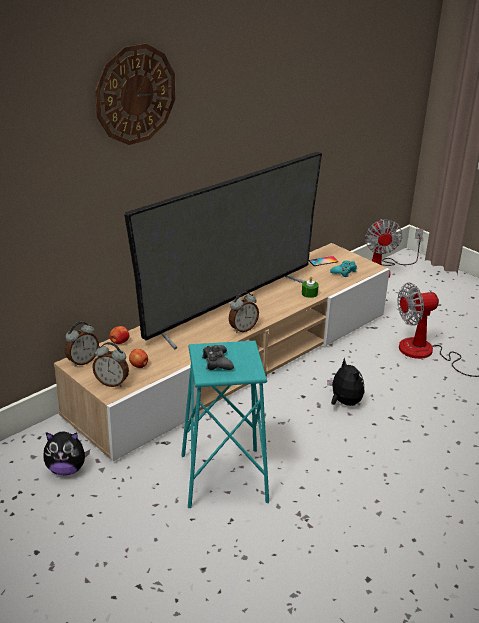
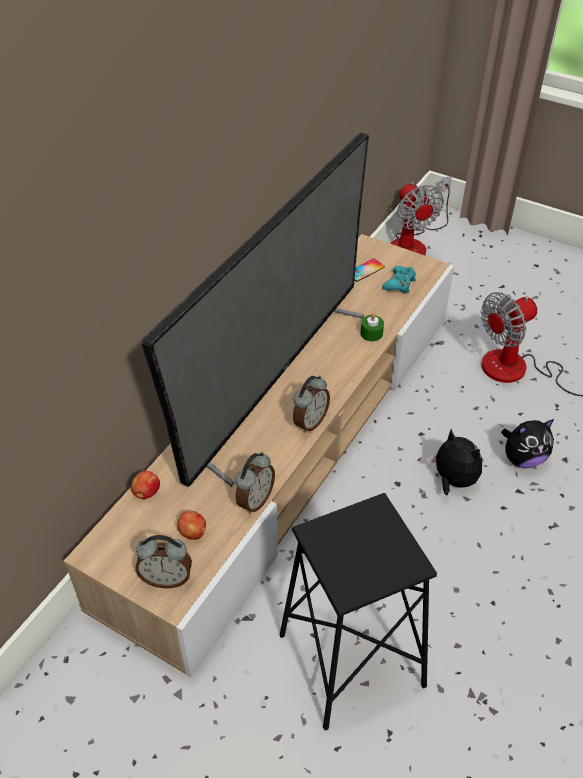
camera: 15 degrees left, 15 degrees up
plush toy [43,432,90,476] -> plush toy moved to [501,419,554,468]
alarm clock [65,322,99,367] -> alarm clock moved to [235,452,275,514]
wall clock [95,43,175,145] -> none
turquoise stool [181,341,269,508] -> black stool [280,493,437,730]
black game controller [202,345,234,370] -> none

